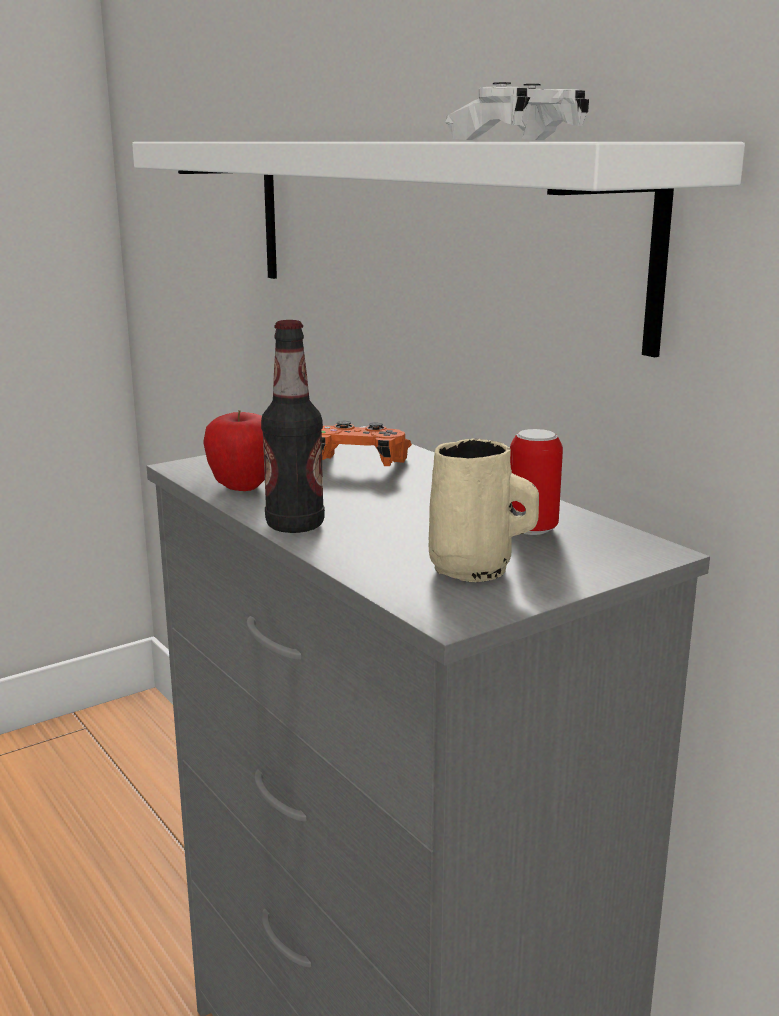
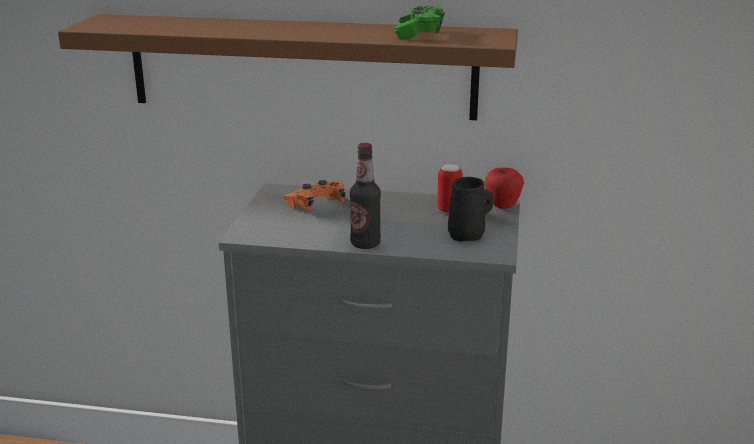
camera: 45 degrees left, 5 degrees up
white shelf [132,142,745,357] -> brown shelf [58,14,518,120]
apple [203,410,265,491] -> apple moved to [485,167,524,209]
beige mug [429,439,539,582] -> black mug [448,177,493,242]
white game controller [445,82,589,140] -> green game controller [394,6,445,39]

